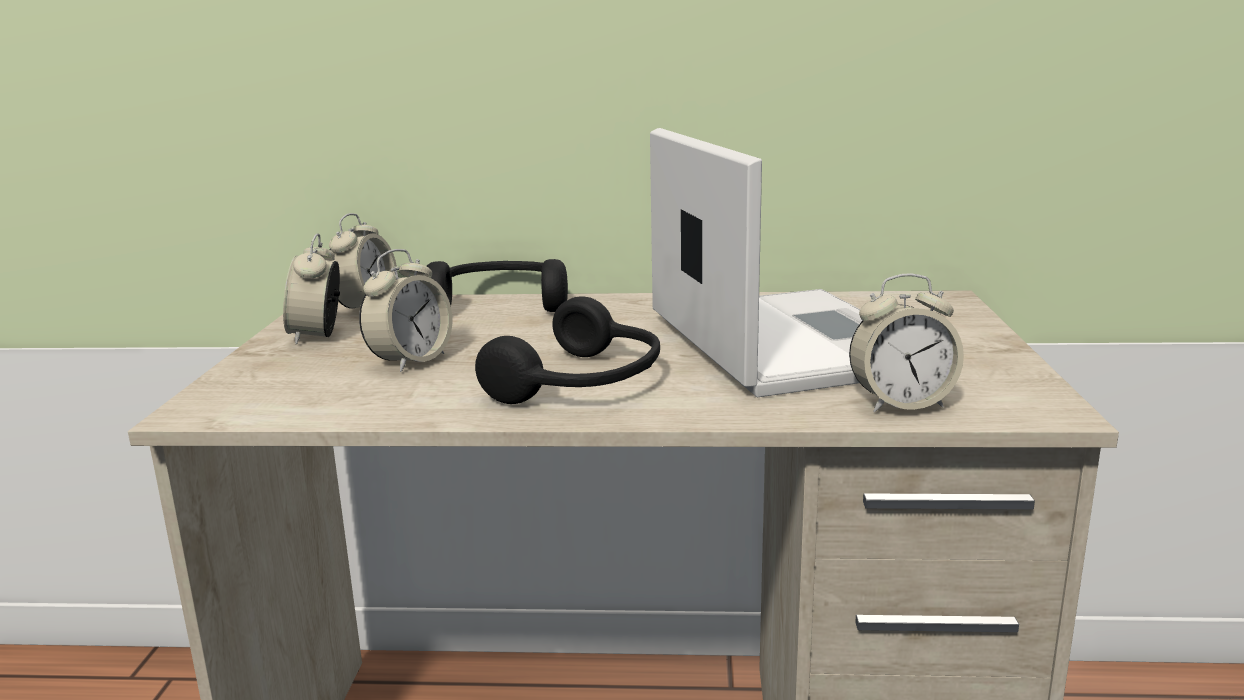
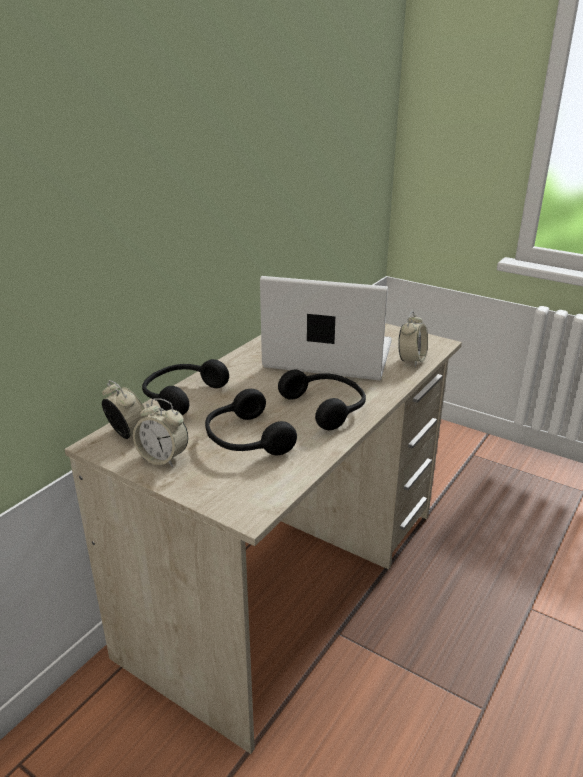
camera: 60 degrees left, 10 degrees up
alarm clock [359,249,452,372] -> black headphones [205,389,297,455]

